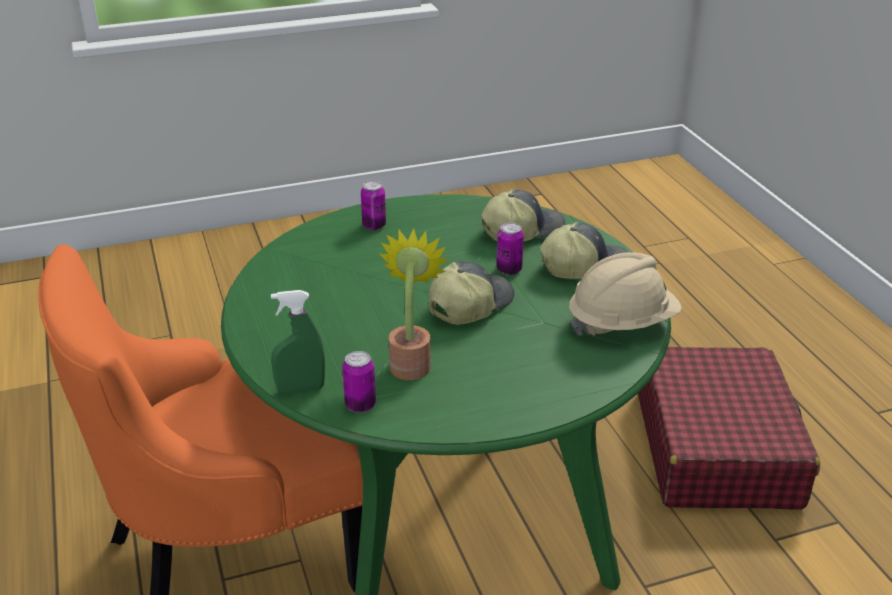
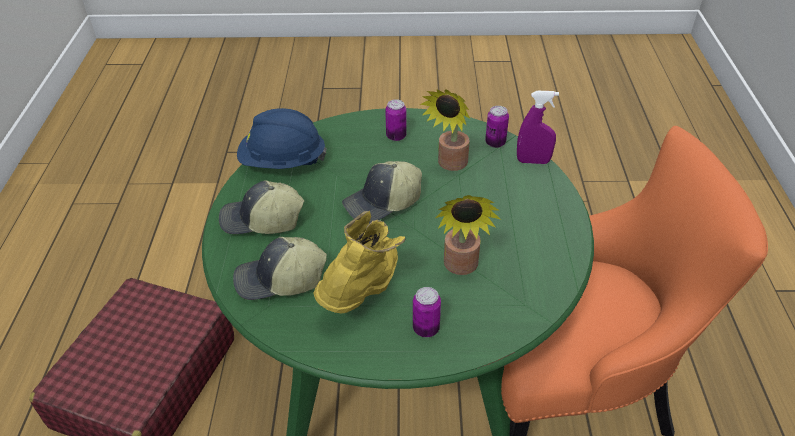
camera: 160 degrees left, 10 degrees up
green spray bottle [271,290,325,394] -> purple spray bottle [517,91,559,164]
can [497,223,524,275] -> can moved to [385,99,406,141]
beige hard hat [569,252,682,336] -> blue hard hat [237,108,327,169]
none -> yellow boot [314,211,406,313]
none -> potted plant [435,195,501,275]

